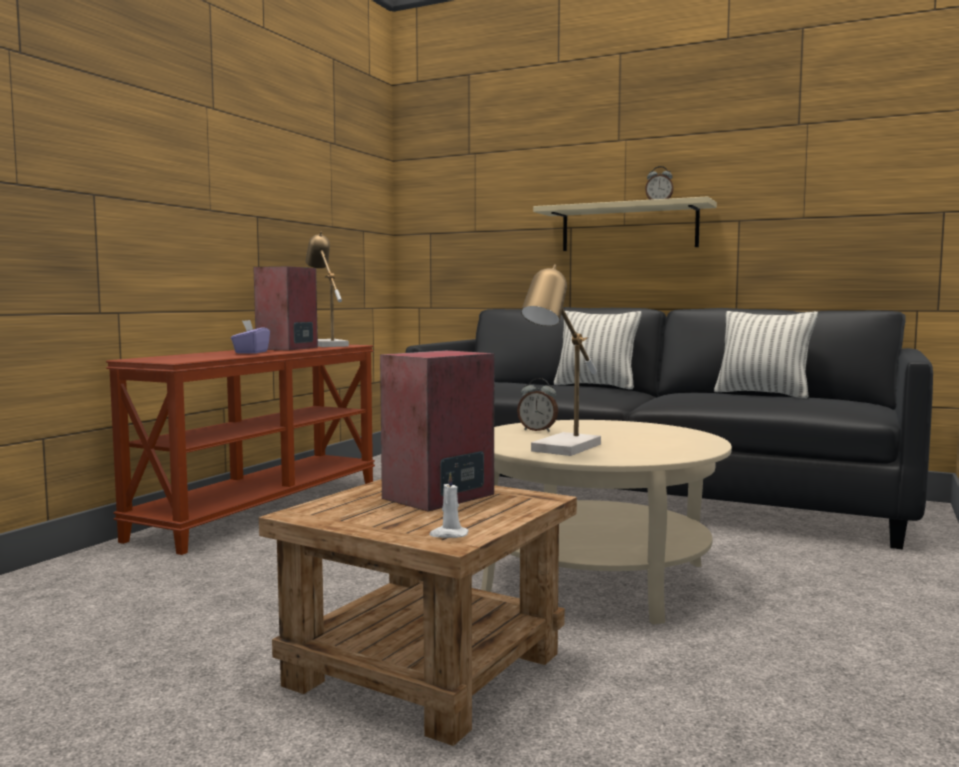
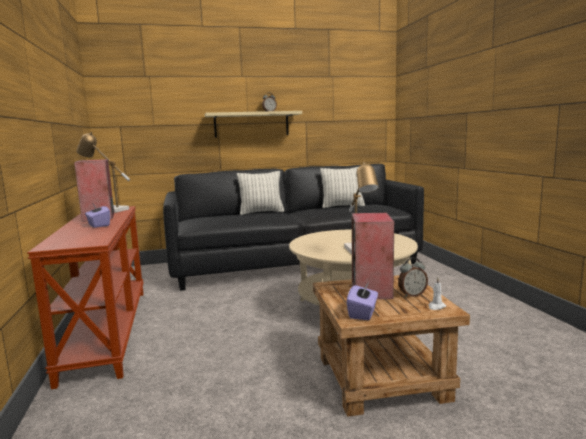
camera: 40 degrees left, 5 degrees up
alarm clock [517,378,558,432] -> alarm clock moved to [398,257,428,297]
none -> purple tissue box [346,282,378,320]

